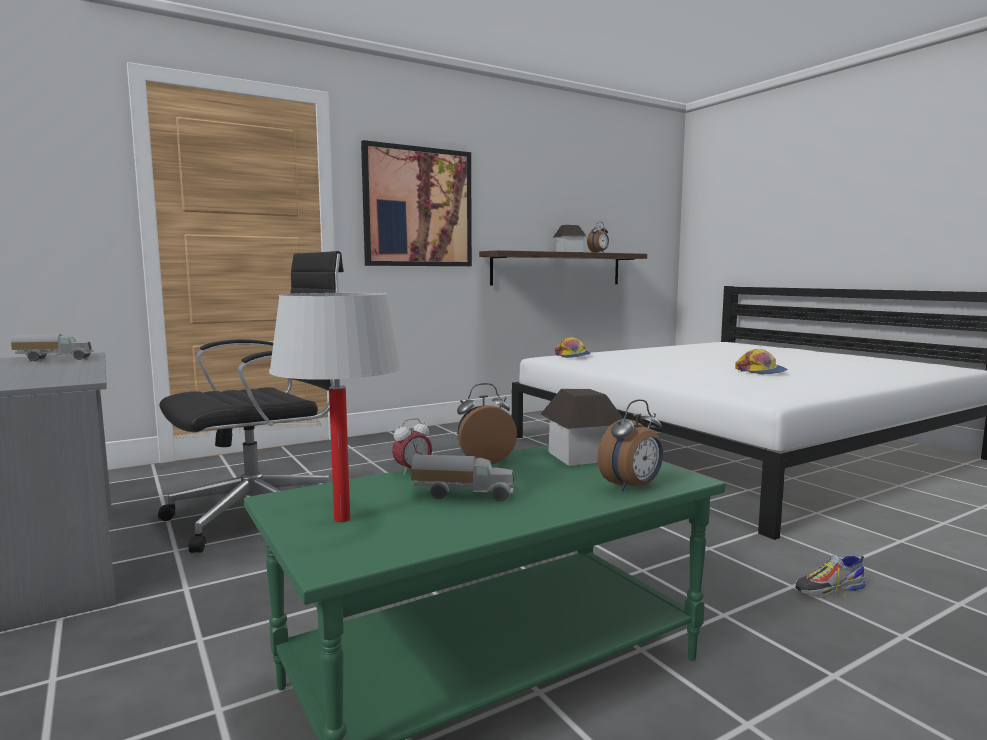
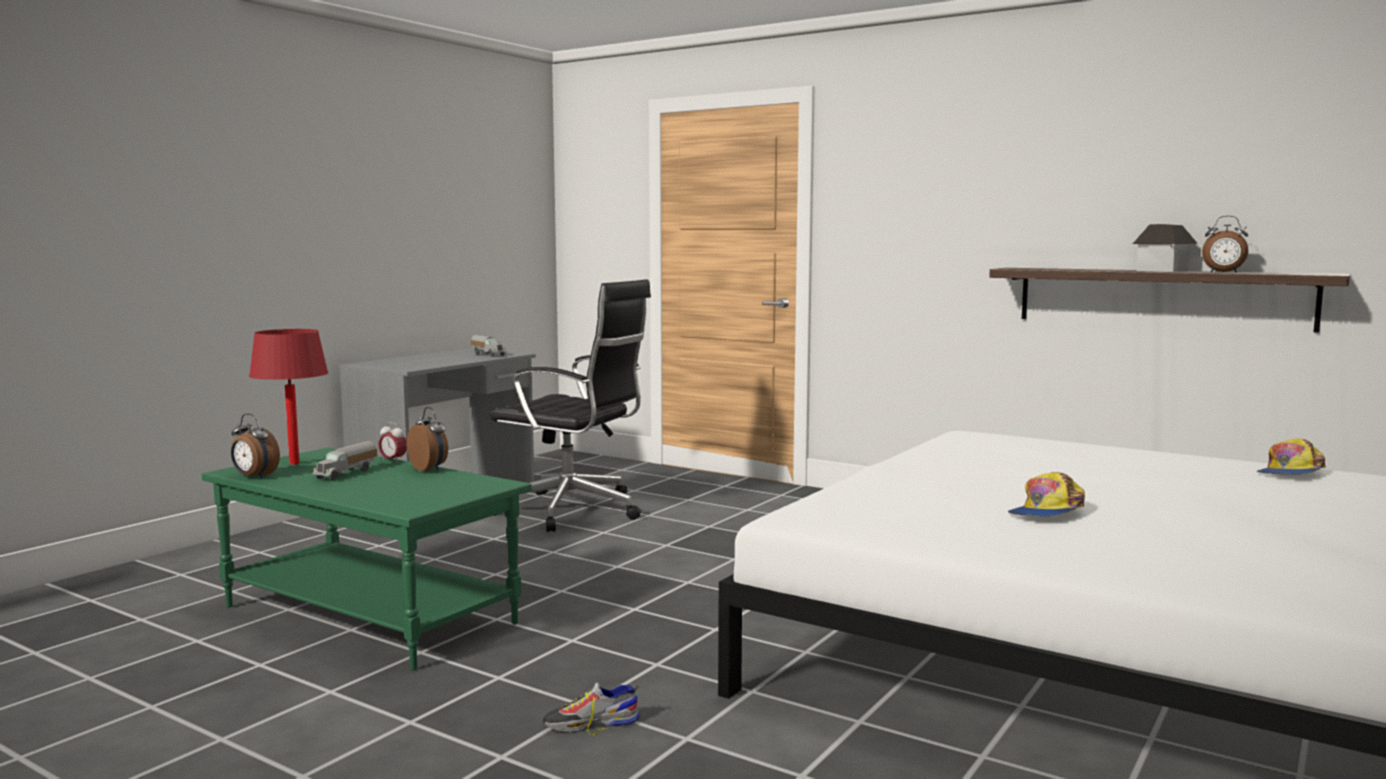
camera: 65 degrees right, 0 degrees up
white table lamp [269,293,401,522] -> red table lamp [249,329,328,465]
picture [361,140,472,266] -> none
toy truck [411,455,515,501] -> toy truck turned 45 degrees clockwise [312,441,377,481]
toy house [541,389,623,466] -> none
cap [555,337,591,358] -> cap moved to [1257,438,1326,474]
alarm clock [597,399,664,491] -> alarm clock moved to [231,414,280,479]
shoe [795,555,866,600] -> shoe turned 60 degrees counterclockwise [543,683,640,735]

